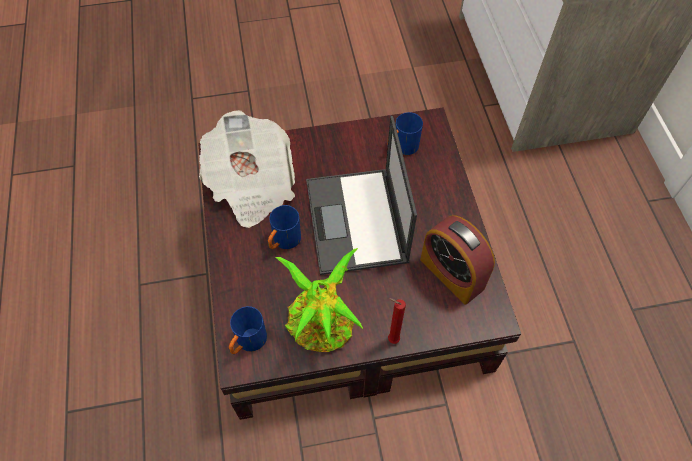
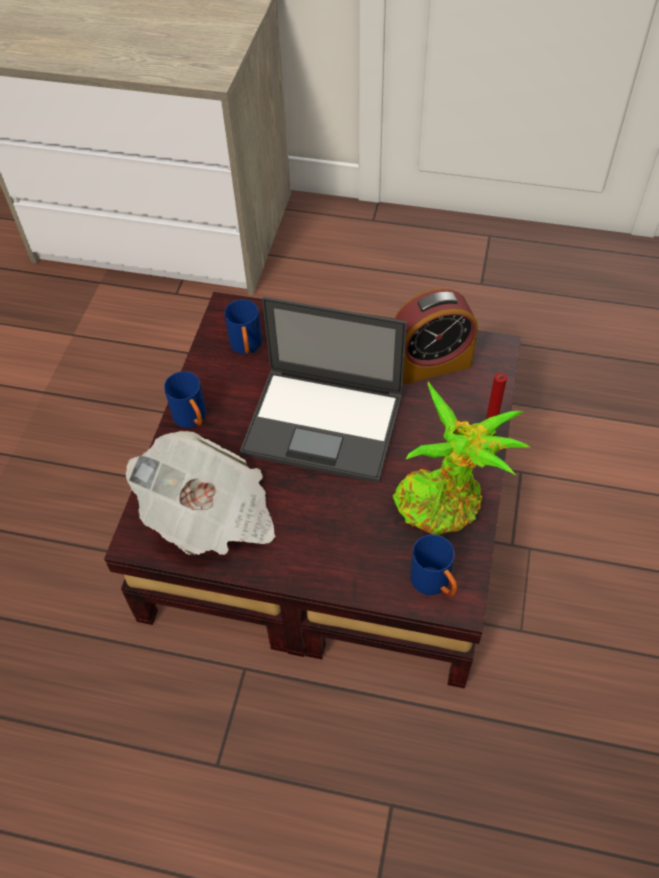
camera: 65 degrees left, 5 degrees down
blue mug [268,205,301,249] -> blue mug moved to [164,371,206,428]

